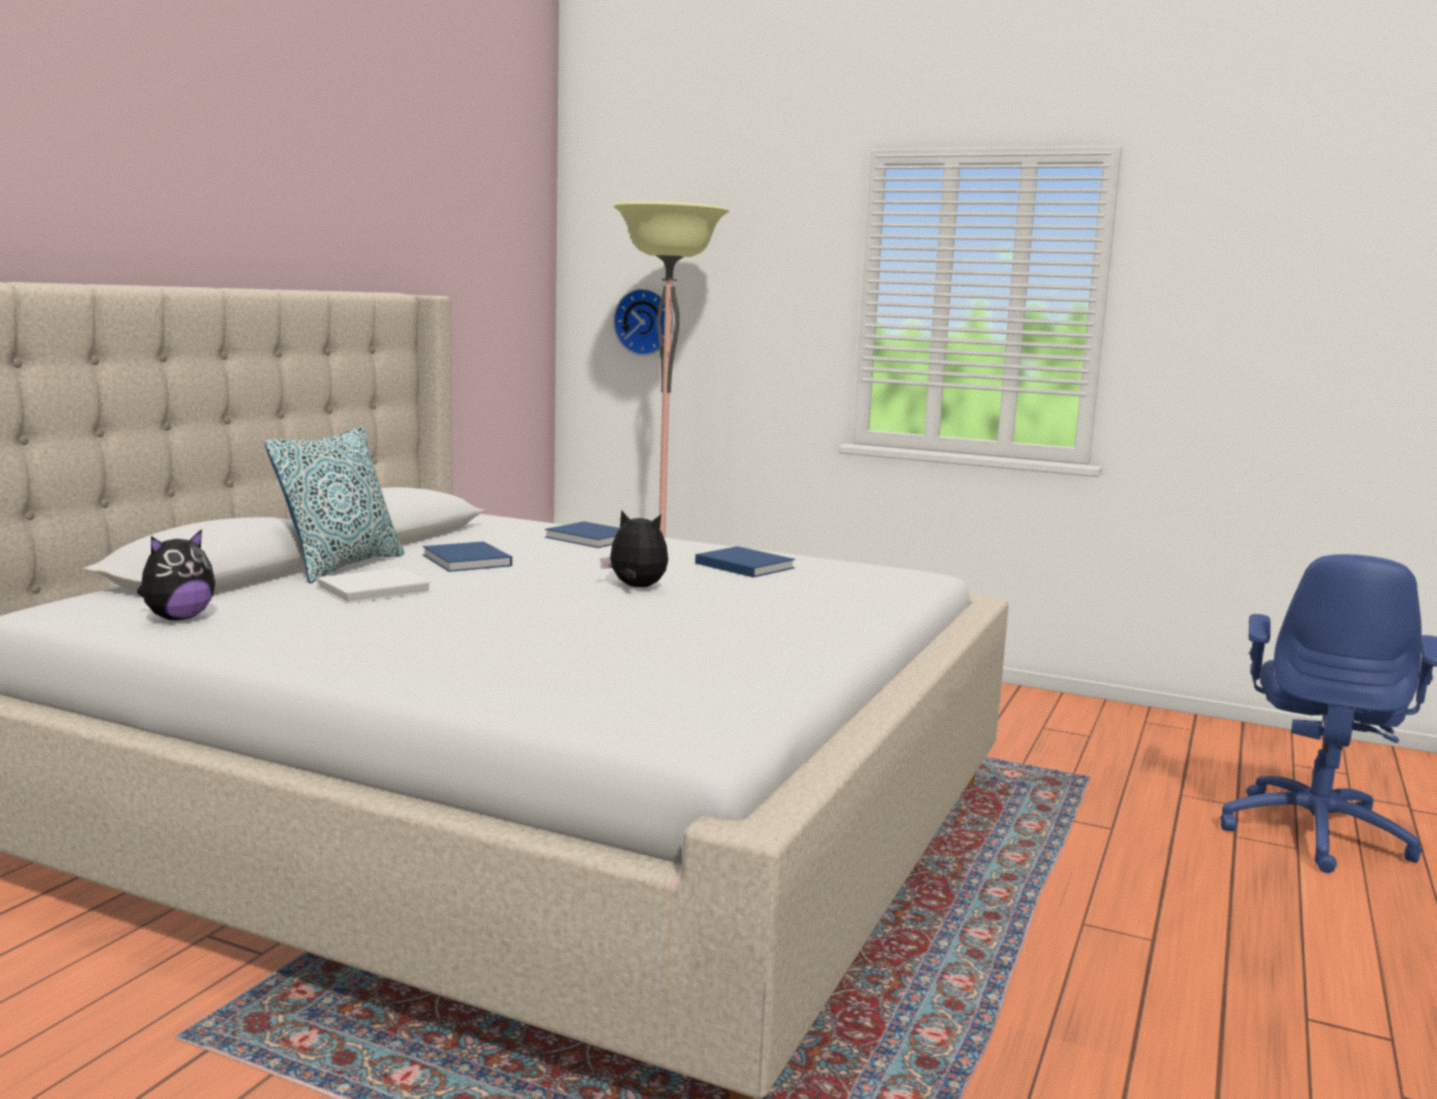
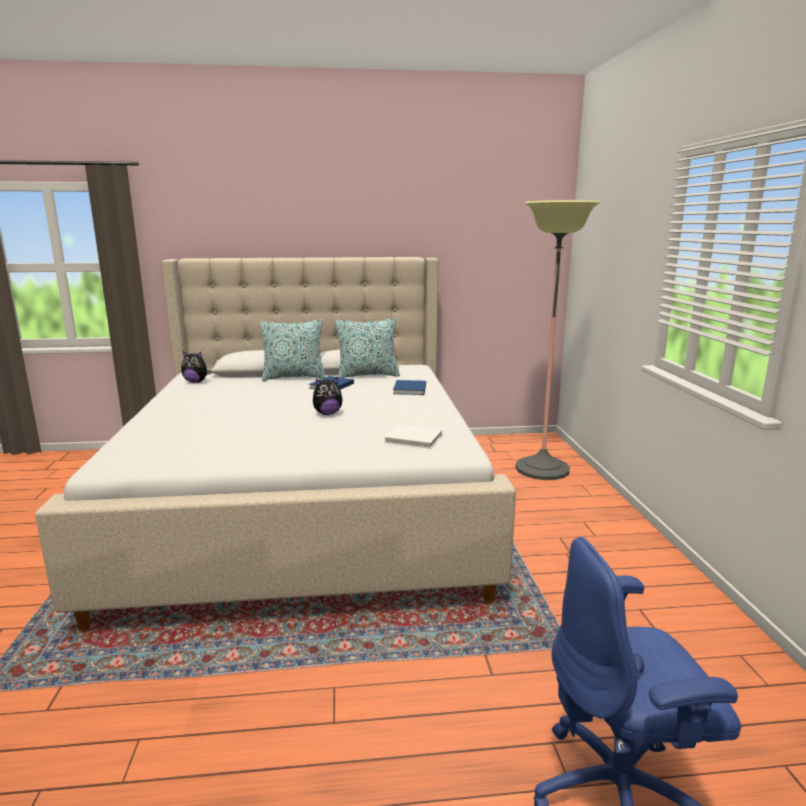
camera: 60 degrees right, 5 degrees up
white book [317,568,432,604] -> white book moved to [384,425,442,449]
plush toy [600,510,668,587] -> plush toy turned 75 degrees clockwise [313,377,342,415]
wall clock [613,288,672,356] -> none
blue book [695,546,795,577] -> none
none -> pillow [335,318,400,378]

